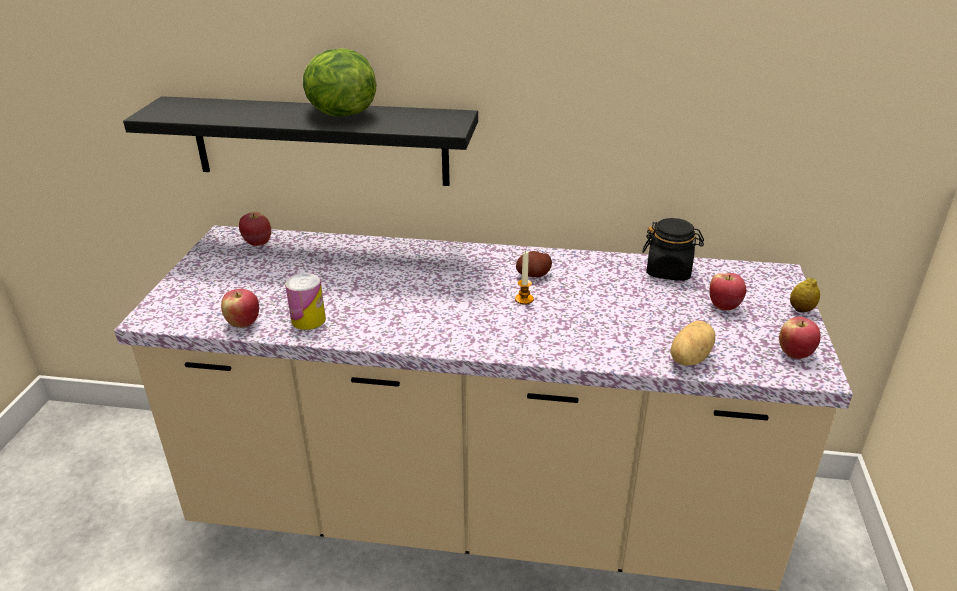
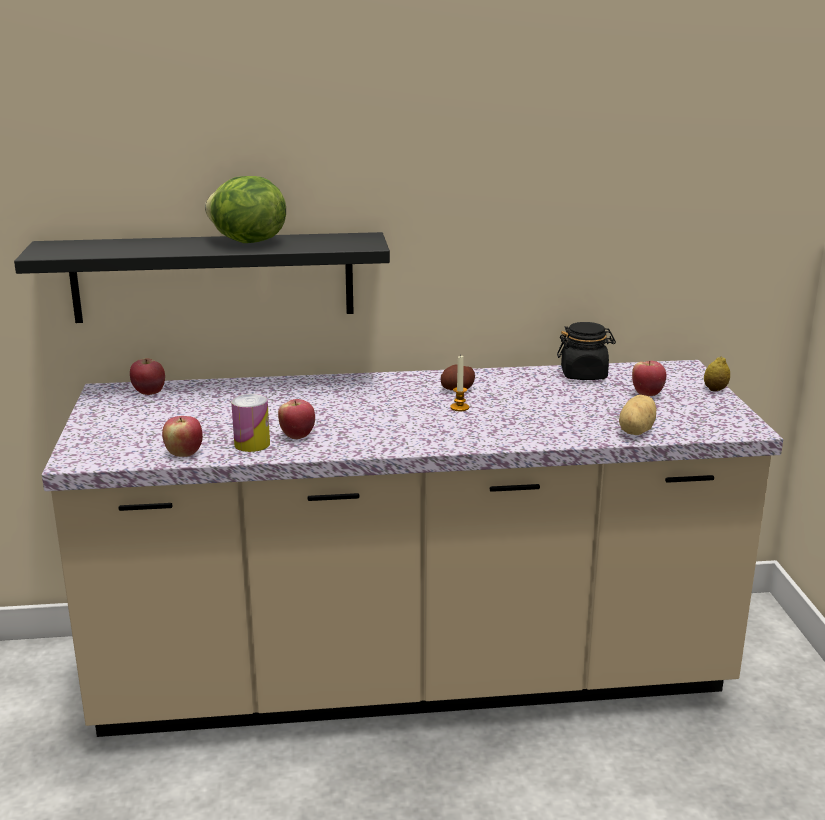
camera: 15 degrees left, 10 degrees down
apple [779,317,821,359] -> apple moved to [278,399,315,439]

